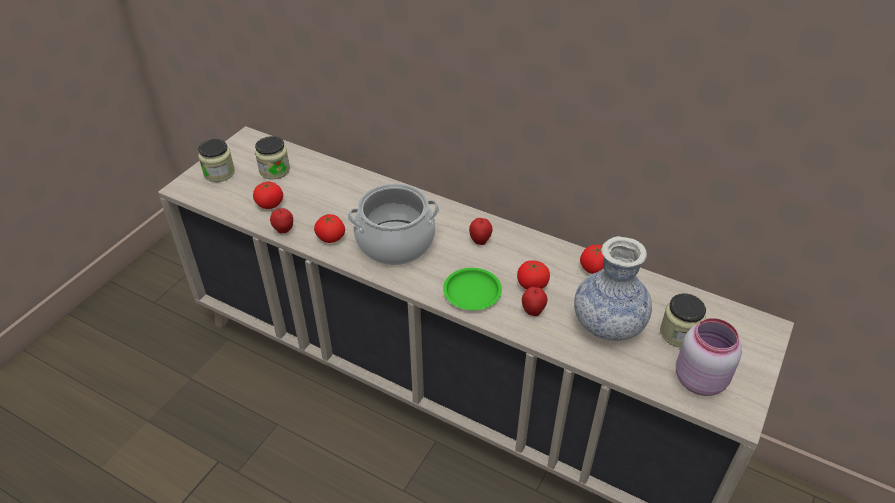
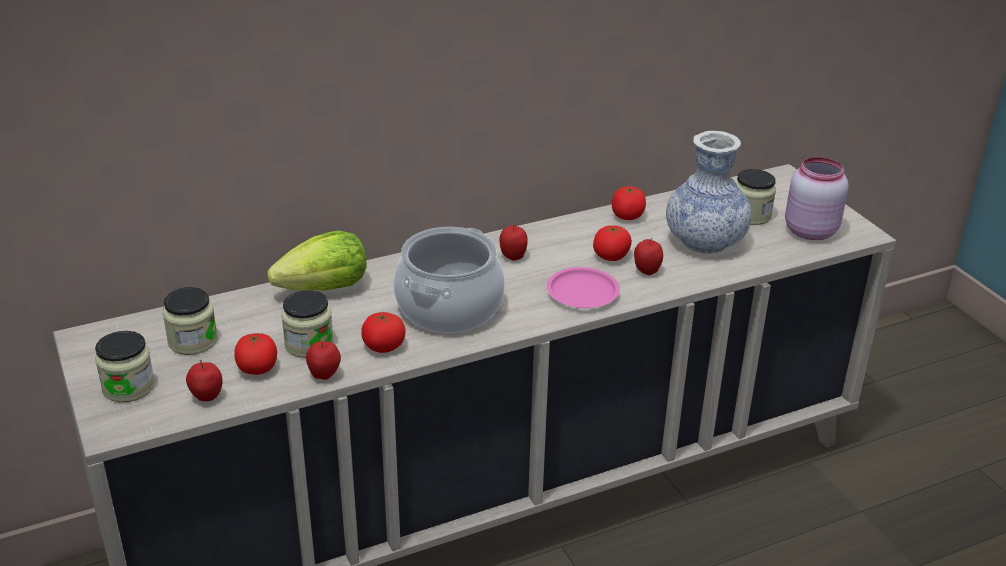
camera: 55 degrees left, 10 degrees down
green plate [443,268,502,310] -> pink plate [547,267,620,308]
none -> apple [186,360,223,401]
none -> lettuce [268,231,367,291]
none -> jar [281,290,334,358]

